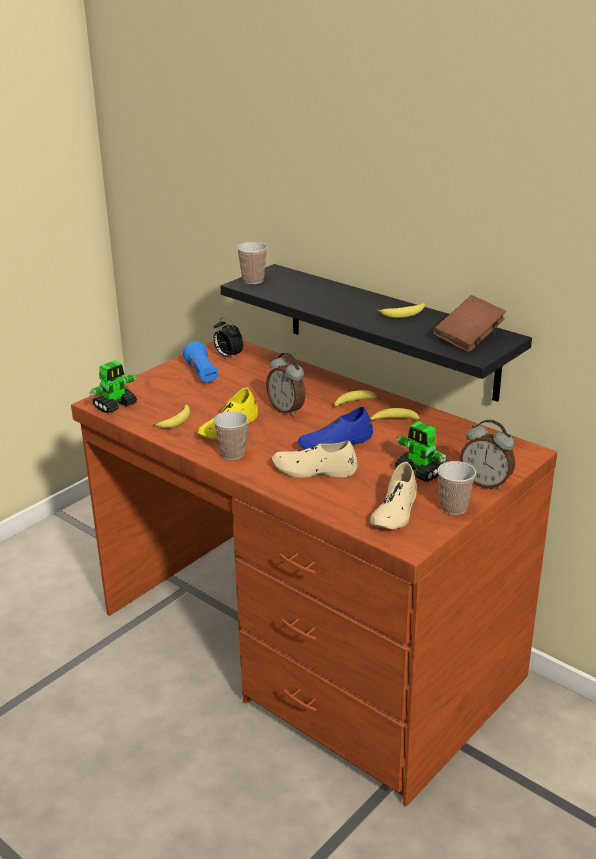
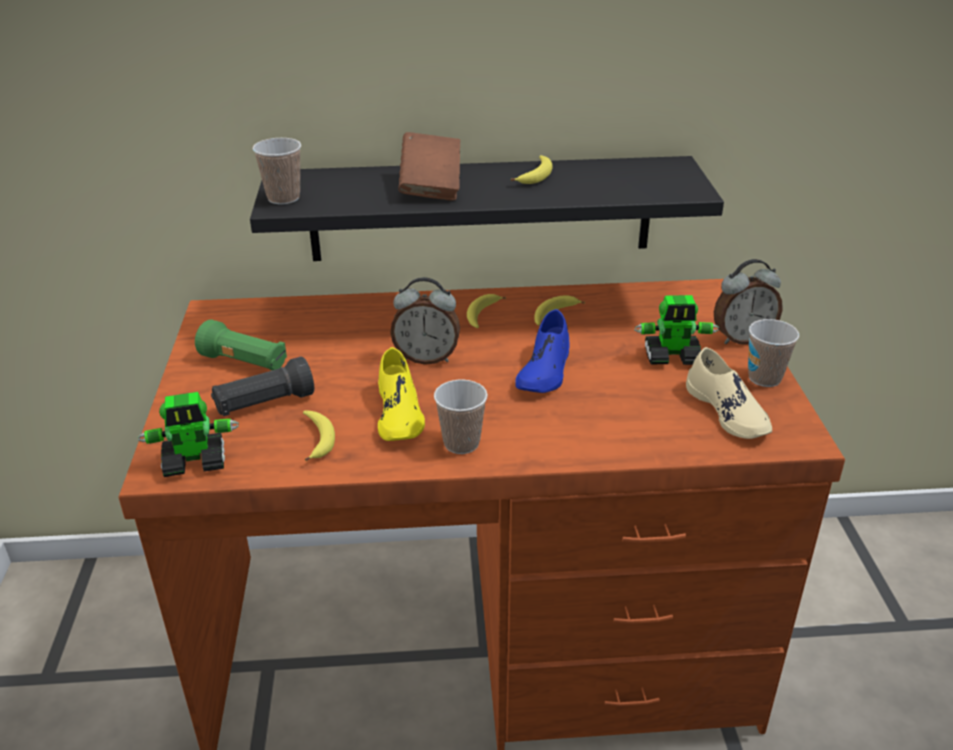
camera: 45 degrees left, 5 degrees up
toy robot [89,360,137,413] -> toy robot turned 75 degrees clockwise [138,392,239,477]
blue flashlight [183,341,218,383] -> green flashlight [195,320,287,370]
alarm clock [213,317,243,360] -> none
beige shoe [272,441,358,478] -> none
brown book [434,295,506,352] -> brown book moved to [398,132,461,200]
none -> black flashlight [211,357,314,416]

